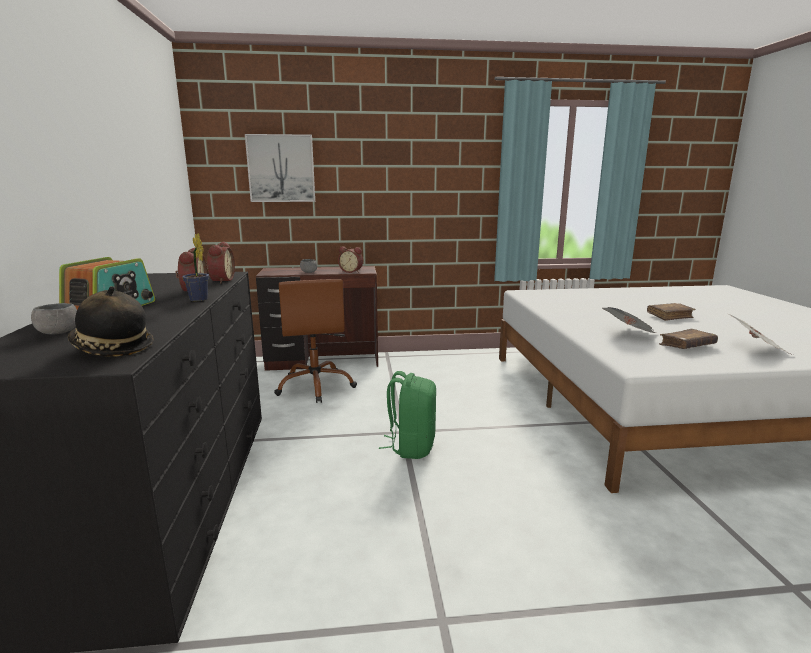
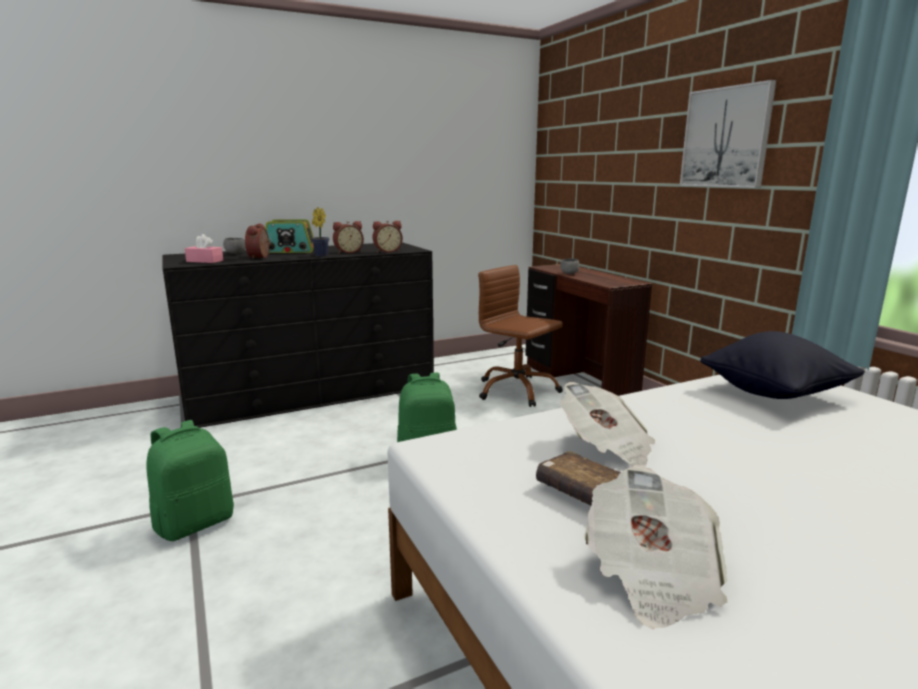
camera: 70 degrees right, 0 degrees up
hat [68,286,154,357] -> pink tissue box [184,234,223,263]
picture [245,134,315,202] -> picture moved to [680,80,776,188]
brown office chair [274,279,357,403] -> brown office chair turned 75 degrees clockwise [478,265,563,407]
alarm clock [338,247,363,273] -> alarm clock moved to [245,224,271,259]
brown book [647,303,696,321] -> none
none -> green backpack [146,420,234,541]
none -> black pillow [700,331,865,399]

